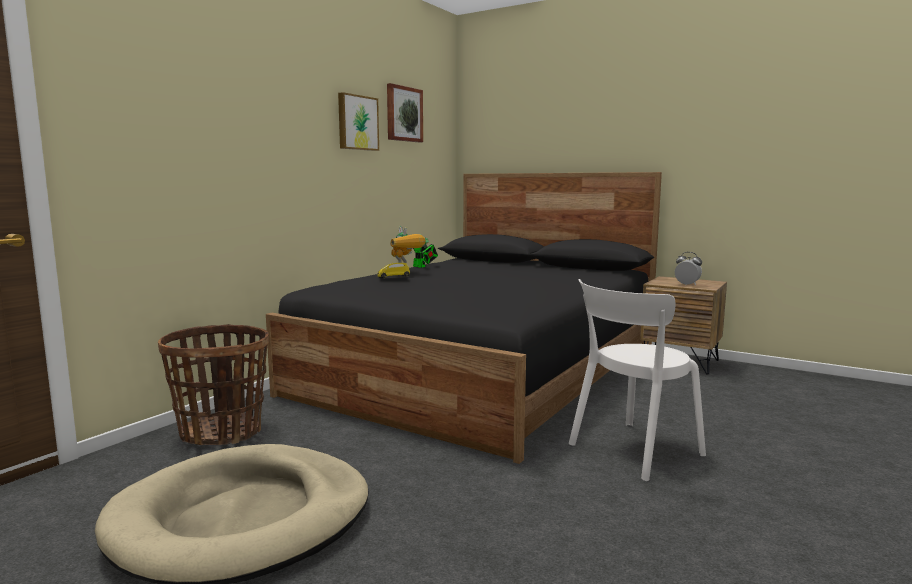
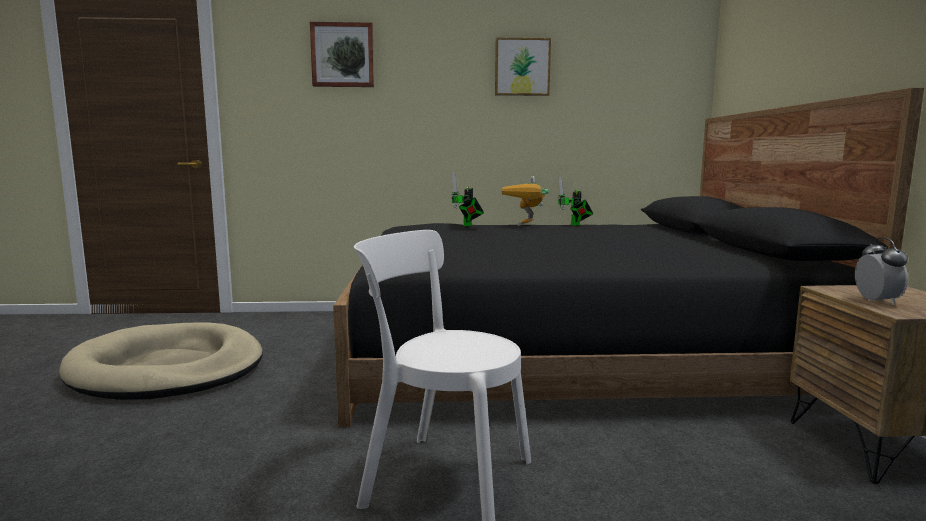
camera: 55 degrees right, 0 degrees up
basket [158,324,269,445] -> none
yellow toy car [378,263,410,278] -> toy robot [451,172,484,226]
picture [387,83,423,142] -> picture moved to [310,22,374,87]

